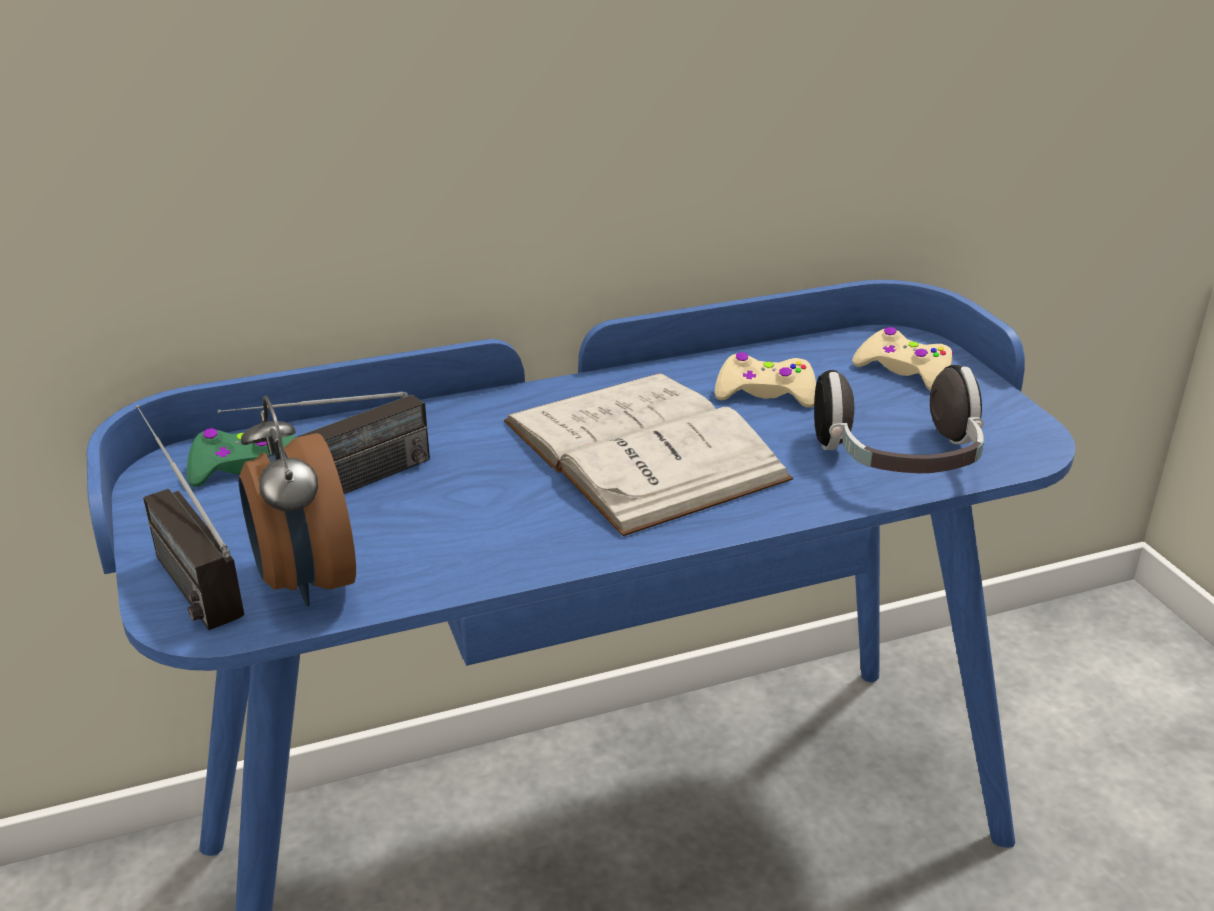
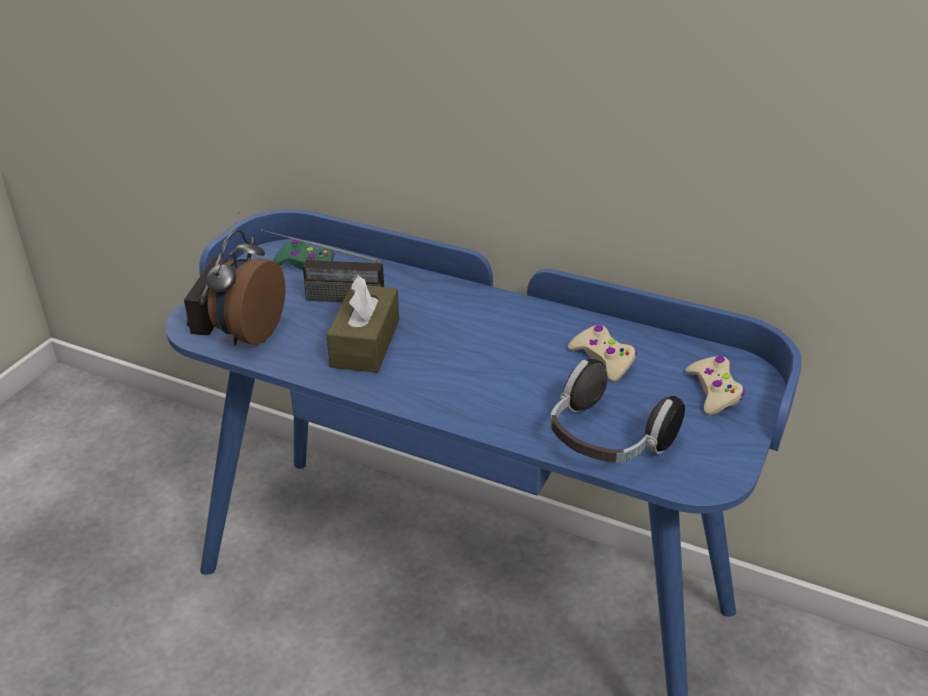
camera: 45 degrees right, 5 degrees up
white book [504,373,793,536] -> none
none -> brown tissue box [327,275,399,373]

